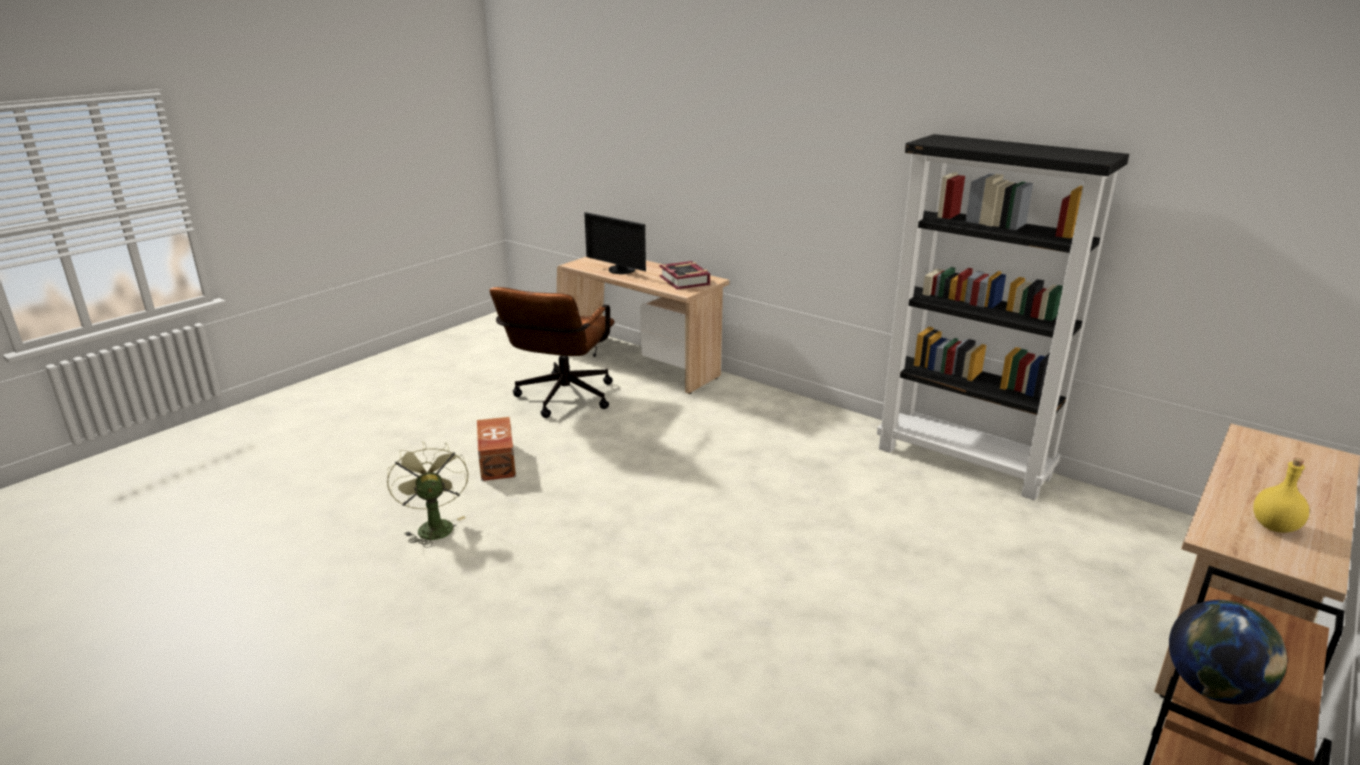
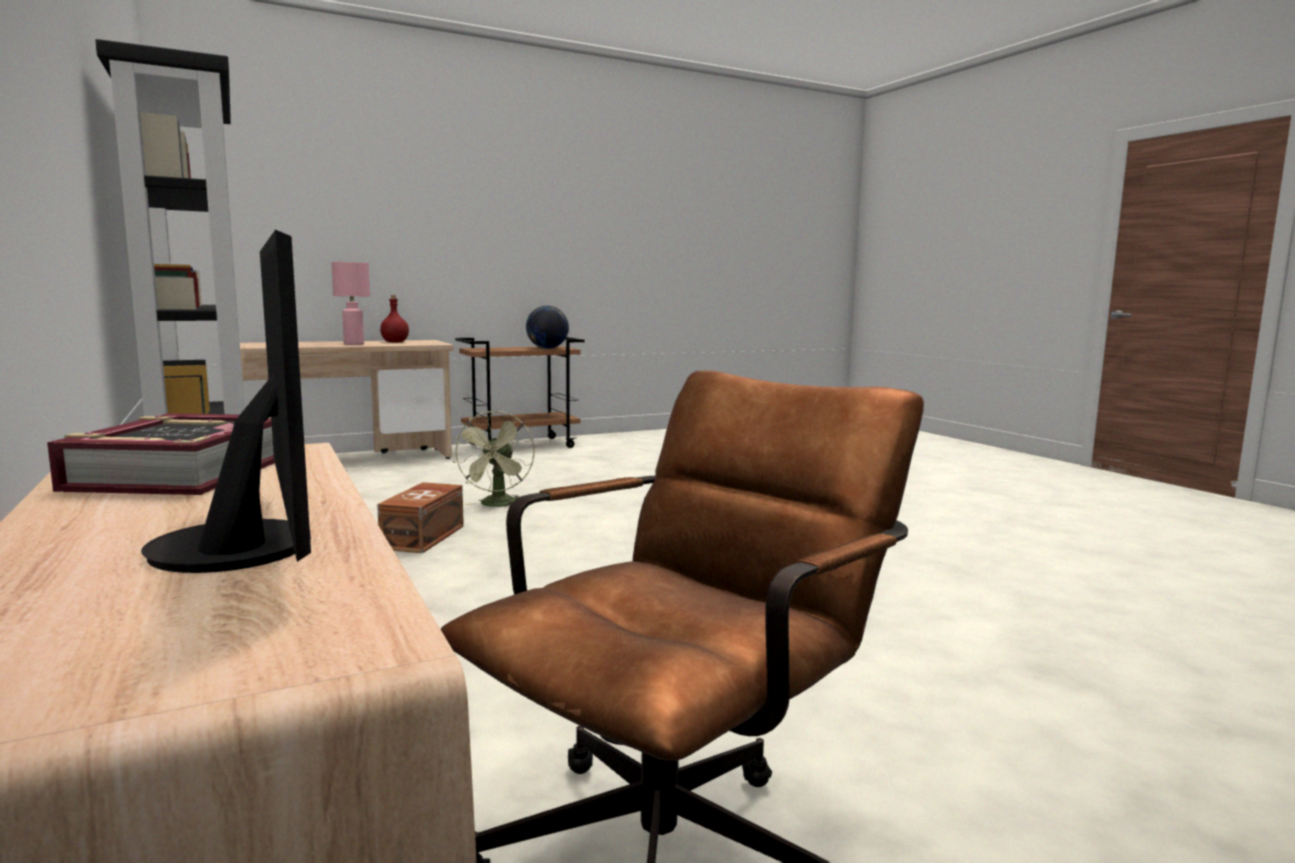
camera: 155 degrees left, 15 degrees down
green fan [387,441,468,548] -> green fan moved to [453,410,535,507]
brown storage box [477,417,516,481] -> brown storage box moved to [377,482,464,553]
yellow bottle [1253,458,1309,533] -> red bottle [380,295,409,343]
none -> pink table lamp [331,262,370,345]

